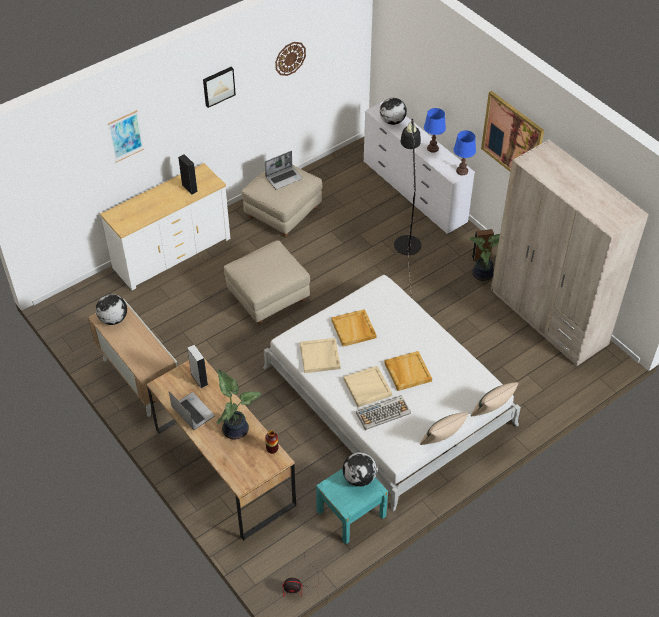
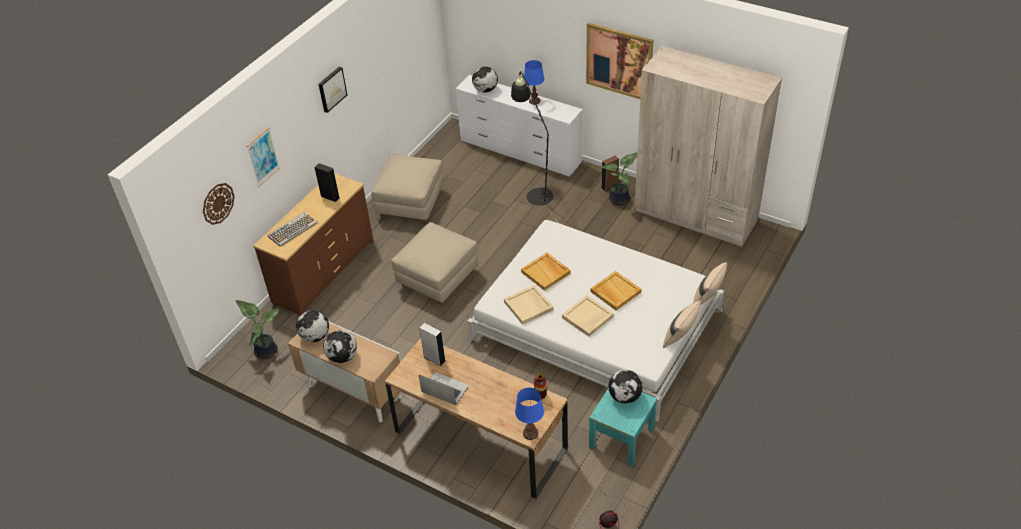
camera: 20 degrees left, 5 degrees down
white dresser [100,163,230,290] -> brown dresser [253,173,374,316]
potted plant [217,369,262,439] -> potted plant moved to [235,300,280,359]
laptop [265,151,303,190] -> none
wall clock [275,42,306,76] -> wall clock moved to [203,183,234,225]
keyboard [356,395,411,430] -> keyboard moved to [268,212,317,247]
blue table lamp [454,131,476,175] -> blue table lamp moved to [515,388,544,440]
none -> globe [323,330,357,363]

